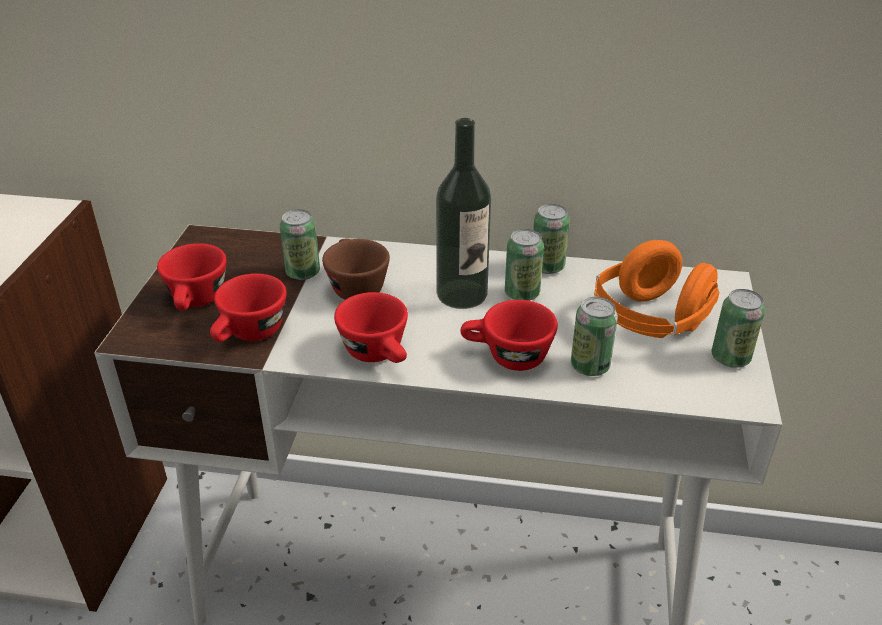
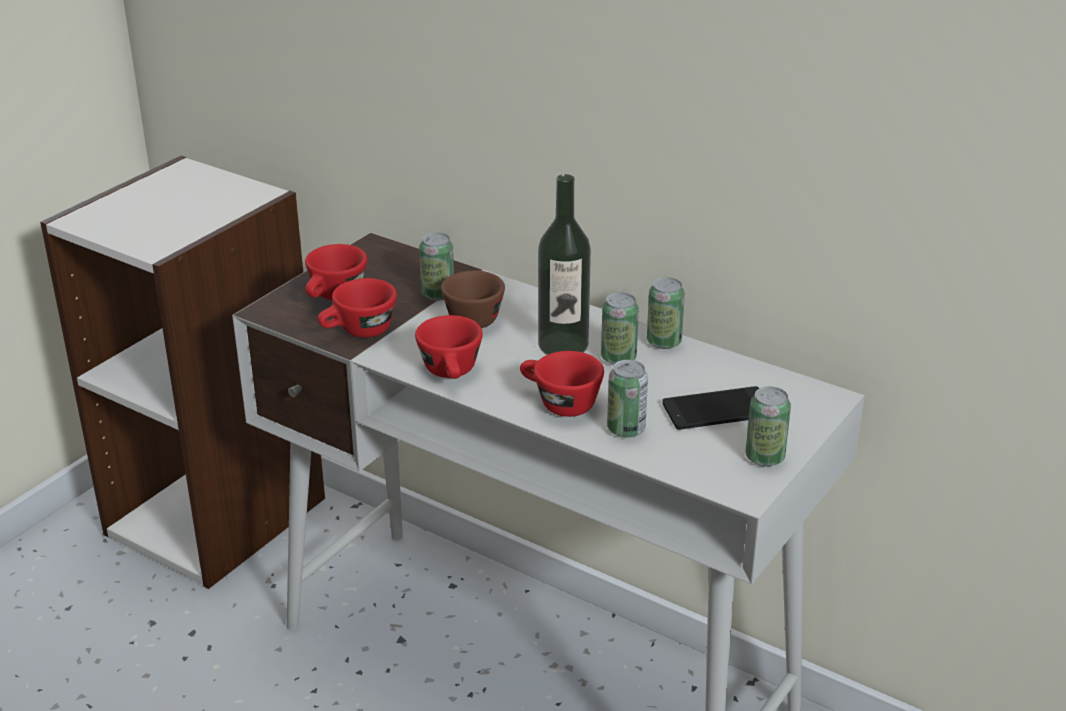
camera: 25 degrees right, 5 degrees down
orange headphones [594,240,719,338] -> phone [662,386,760,430]

